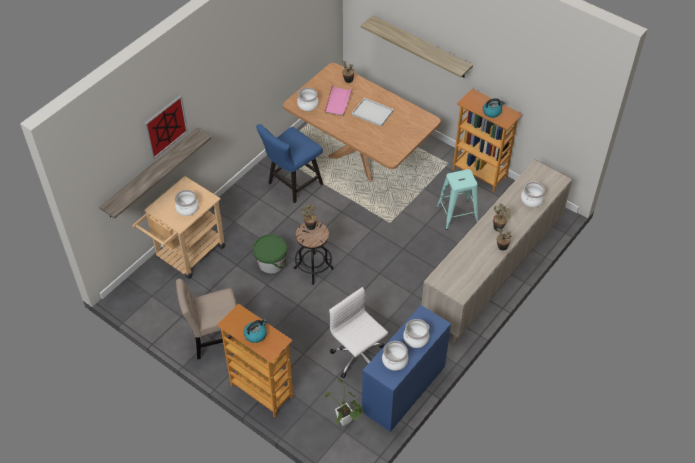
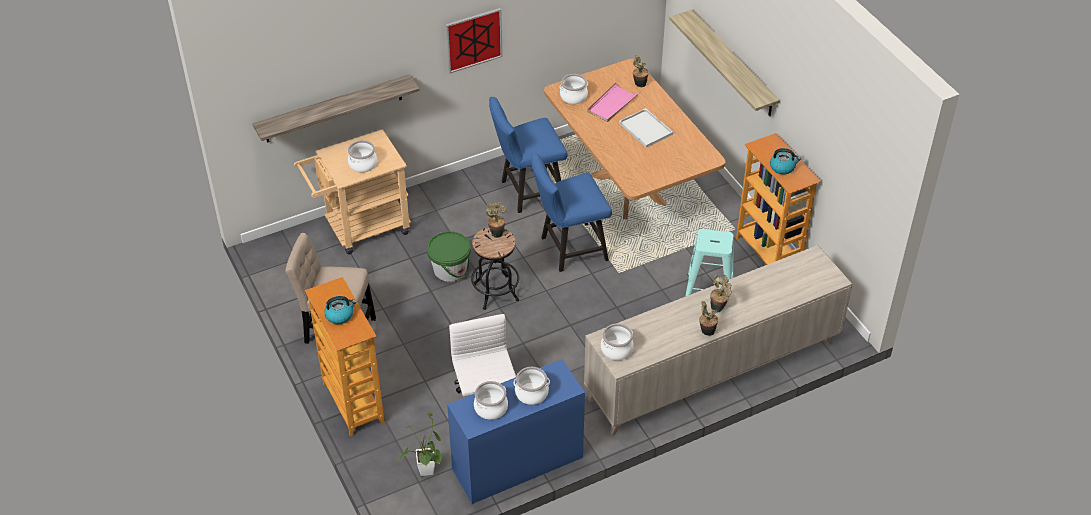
camera: 25 degrees right, 5 degrees down
picture [144,95,188,159] -> picture moved to [446,8,503,73]
cooking pot [521,181,545,207] -> cooking pot moved to [601,323,634,360]
none -> blue chair [531,153,612,272]

